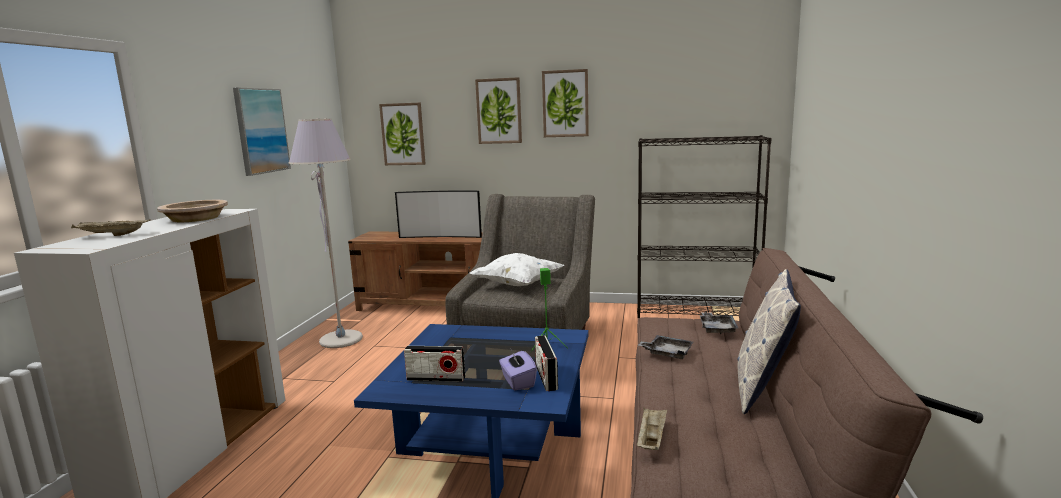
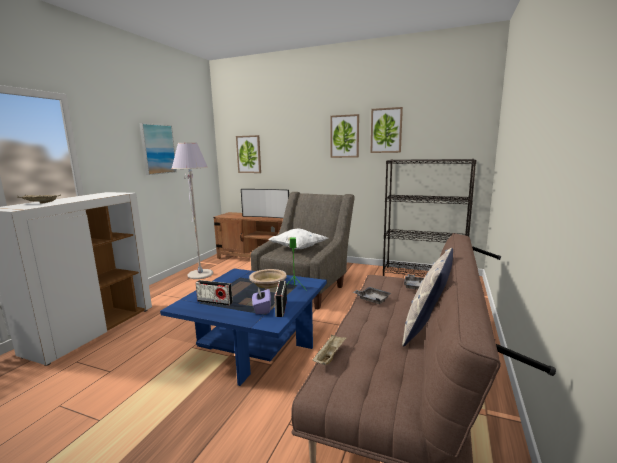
camera: 10 degrees right, 0 degrees up
beige bowl [157,200,228,222] -> beige bowl moved to [249,269,287,288]
picture [475,77,522,144] -> picture moved to [371,107,403,153]

